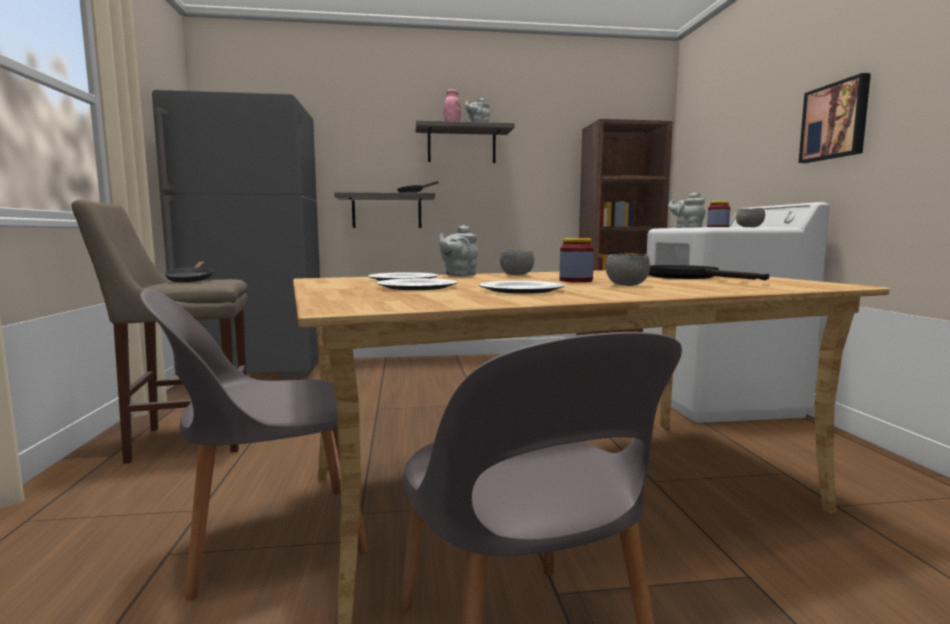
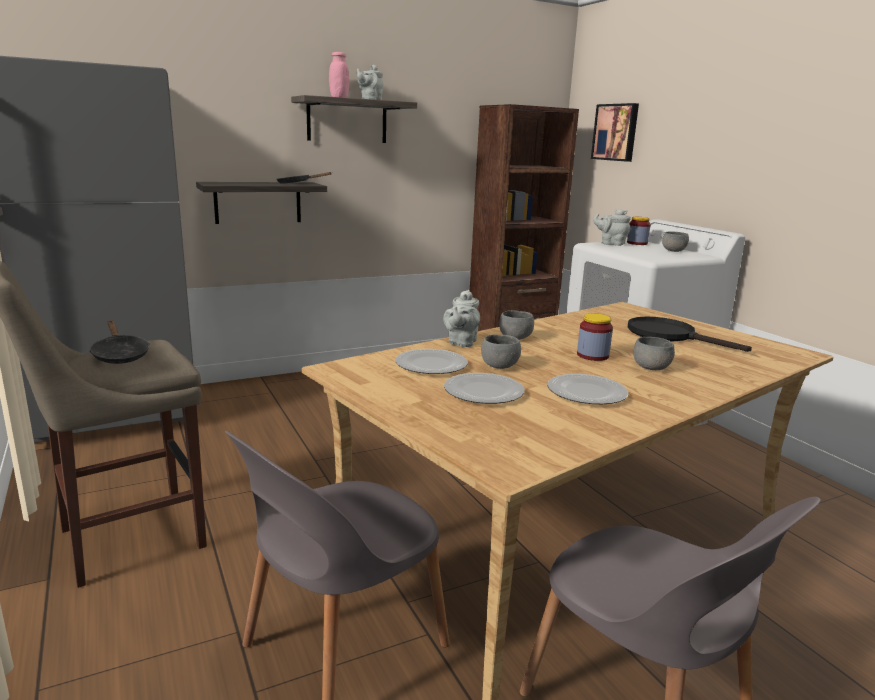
camera: 20 degrees left, 10 degrees up
picture [798,73,871,163] -> picture moved to [591,103,639,162]
none -> grey bowl [481,334,521,369]

